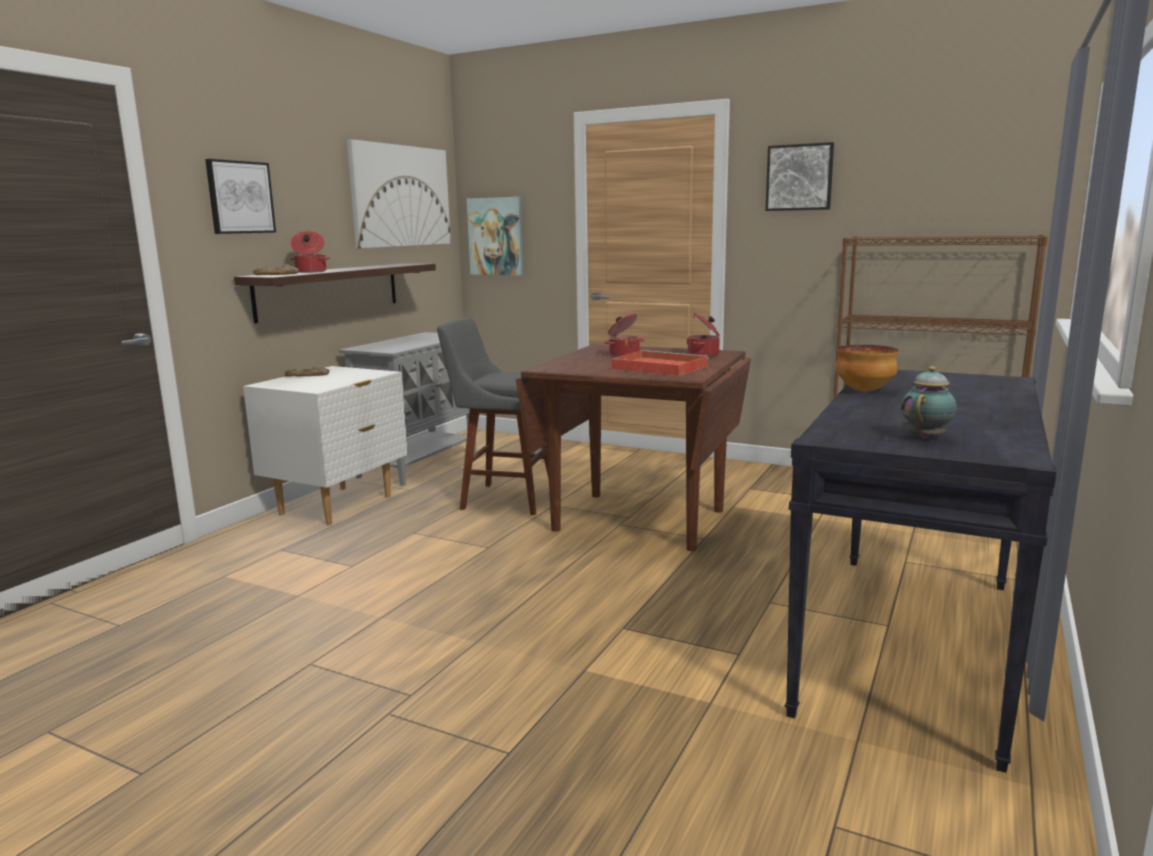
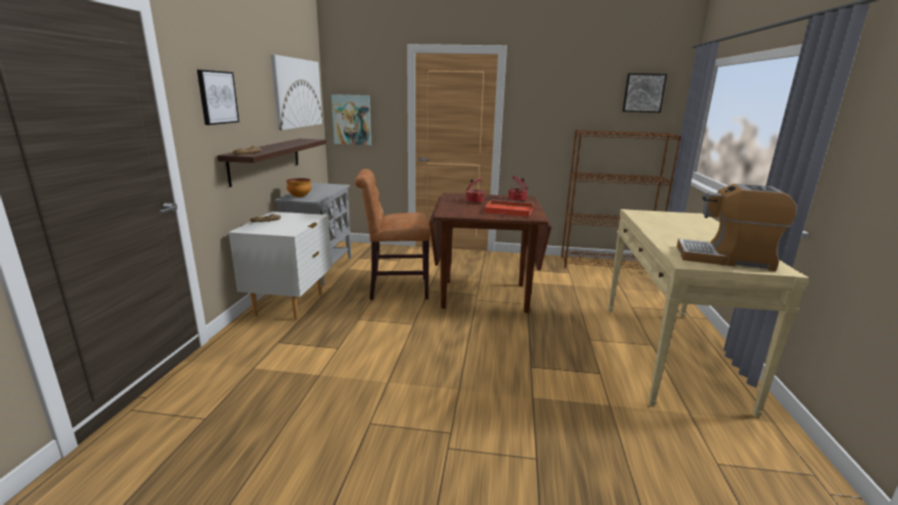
camera: 20 degrees left, 5 degrees up
cooking pot [290,231,330,273] -> none
grey stool [437,317,549,515] -> brown chair [355,169,431,300]
picture [765,142,834,211] -> picture moved to [622,73,667,113]
black console table [785,370,1056,773] -> beige console table [608,209,809,418]
bowl [835,345,898,391] -> bowl moved to [286,178,312,197]
teapot [901,366,957,438] -> coffee machine [677,184,796,271]

